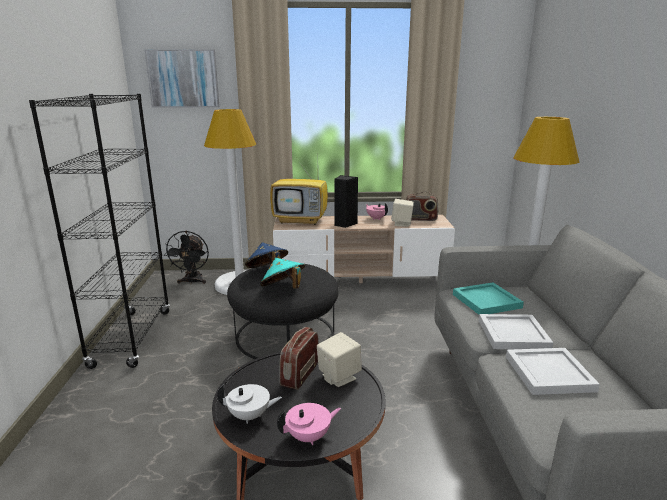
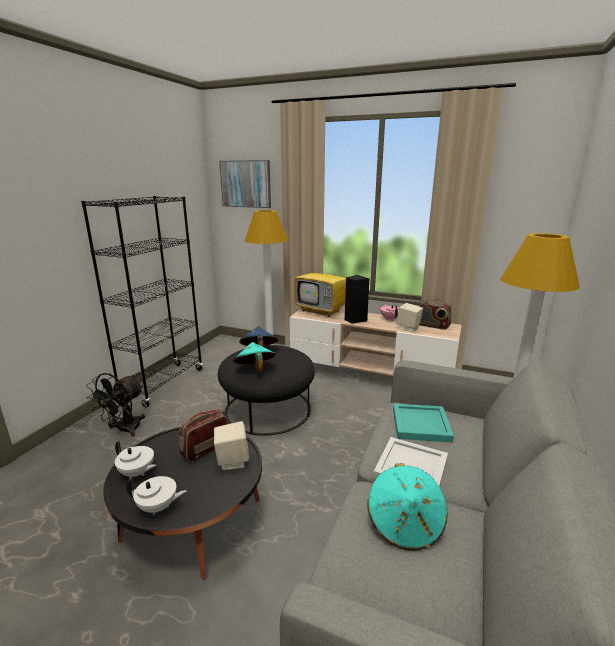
camera: 25 degrees right, 0 degrees up
black fan [164,231,209,284] -> black fan moved to [86,373,145,437]
pink teapot [277,403,341,445] -> white teapot [126,476,187,516]
white tray [506,348,600,395] -> turquoise hat [367,463,448,551]

